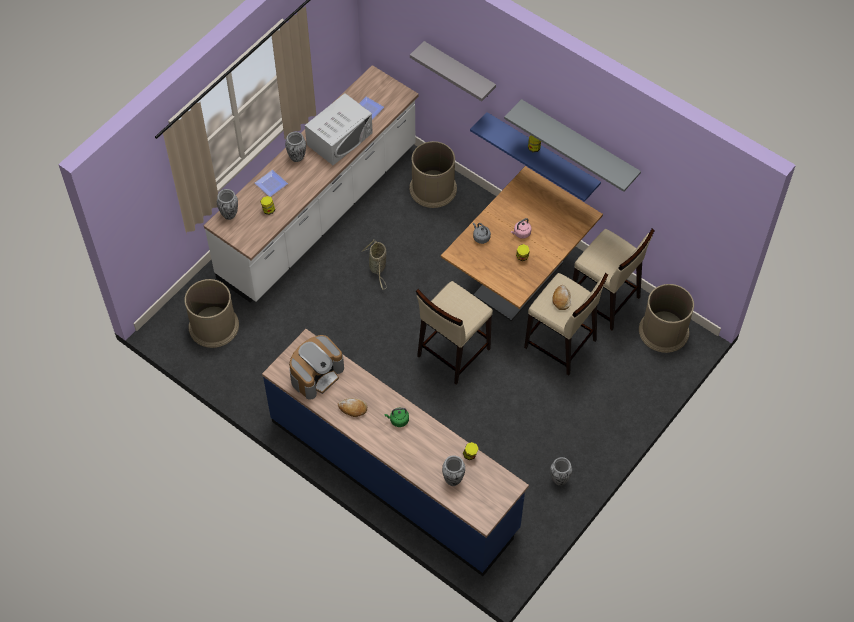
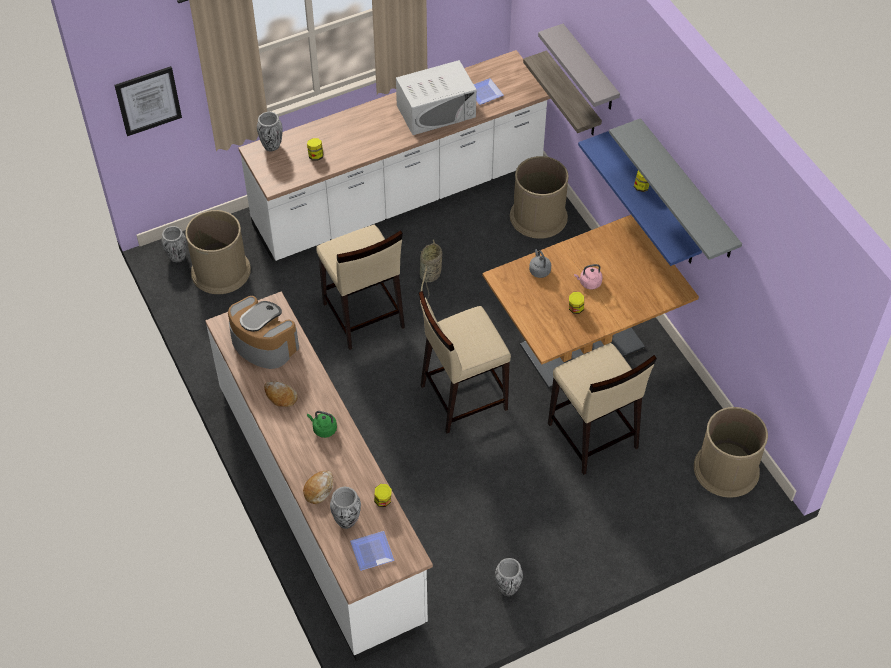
camera: 25 degrees right, 5 degrees down
plate [255,170,288,197] -> plate moved to [350,531,394,571]
blue counter [262,329,529,576] -> white counter [205,291,433,661]
vase [285,132,306,162] -> vase moved to [161,226,186,262]
coffee machine [289,335,344,400] -> coffee machine turned 120 degrees counterclockwise [228,296,299,369]
bread [552,285,571,310] -> bread moved to [303,471,333,504]
beige stool [573,228,655,330] -> beige stool moved to [316,225,405,350]
none -> picture [114,66,182,136]
none -> shelf [523,50,602,135]

